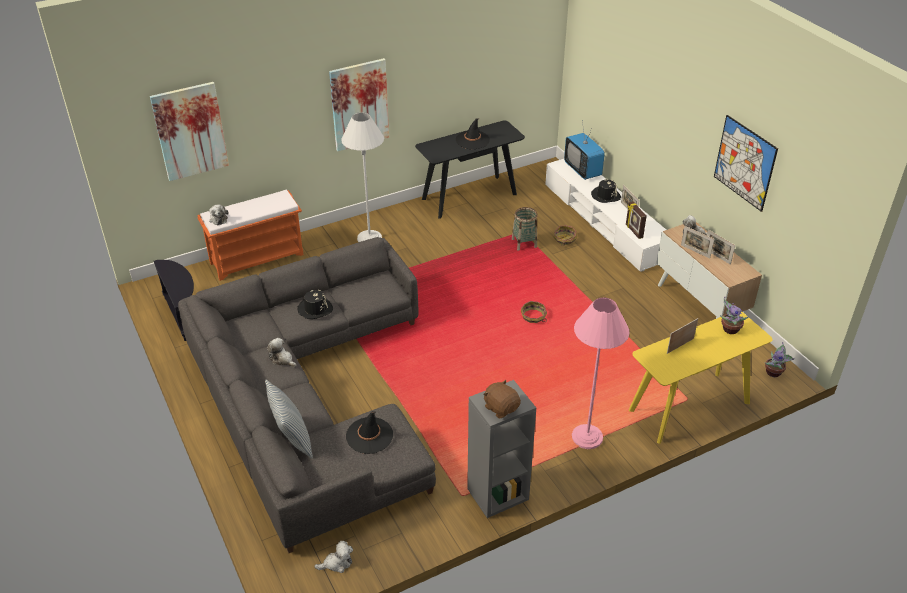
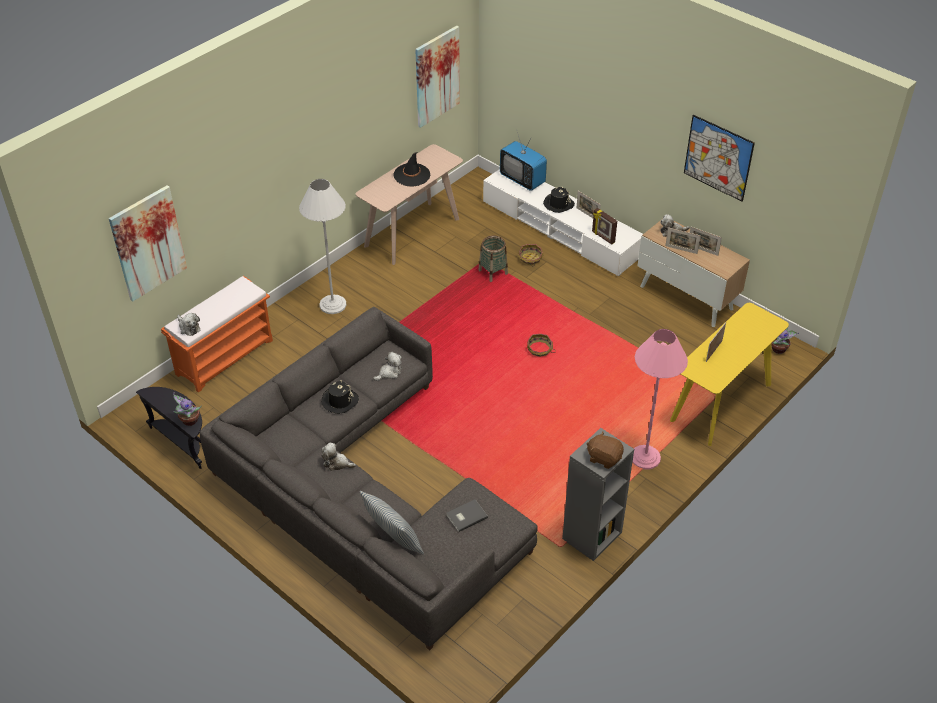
camera: 20 degrees left, 5 degrees up
plush toy [314,541,353,573] -> plush toy moved to [373,352,402,381]
picture [329,58,389,151] -> picture moved to [415,26,460,128]
black hat [346,411,393,454] -> grey book [447,499,488,532]
black console table [415,121,525,219] -> beige console table [356,144,463,265]
potted plant [720,297,749,334] -> potted plant moved to [173,392,202,426]

